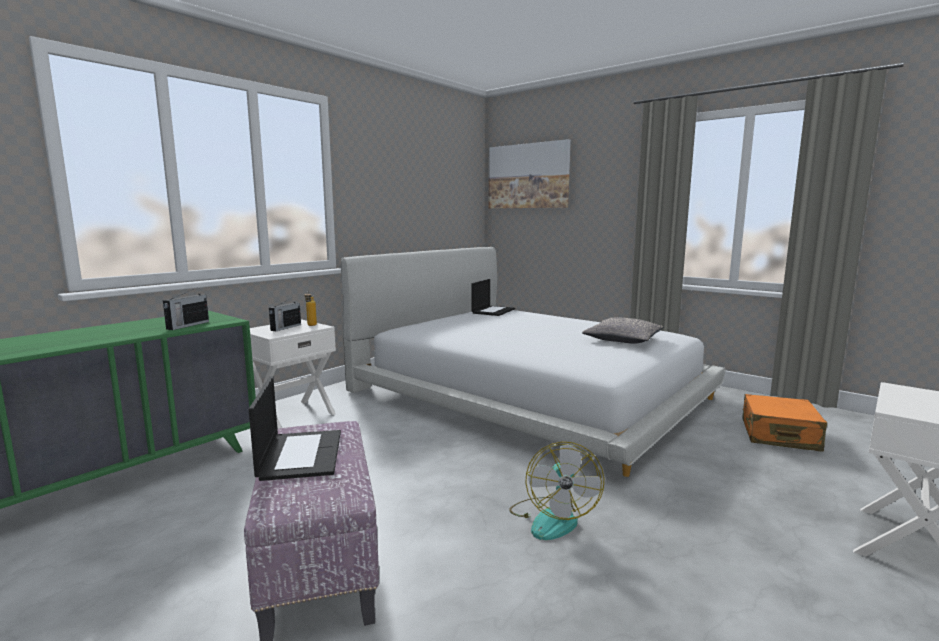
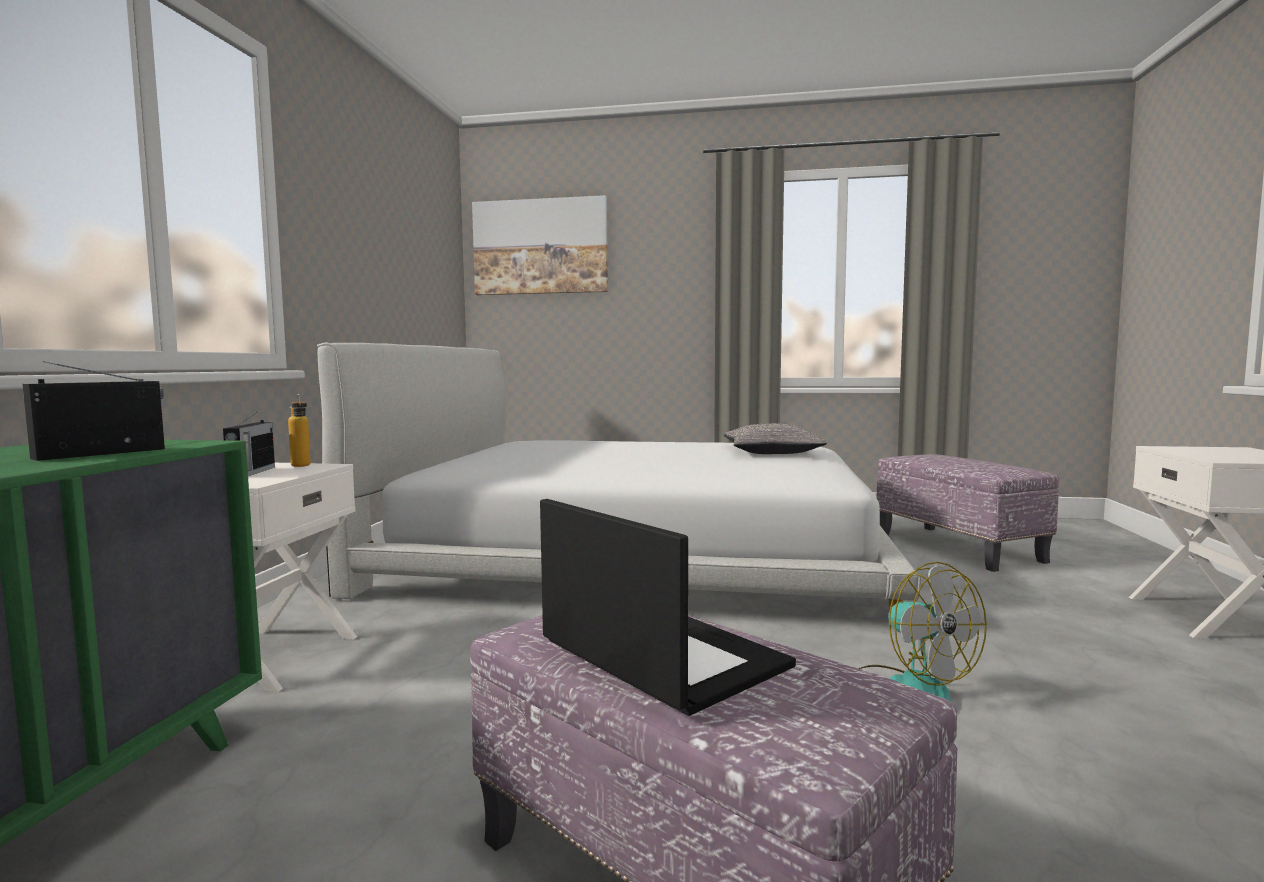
camera: 30 degrees left, 5 degrees down
radio [163,289,209,330] -> radio turned 135 degrees counterclockwise [22,361,165,461]
laptop [472,279,515,316] -> none
orange suitcase [742,394,827,452] -> ottoman [876,454,1059,572]

